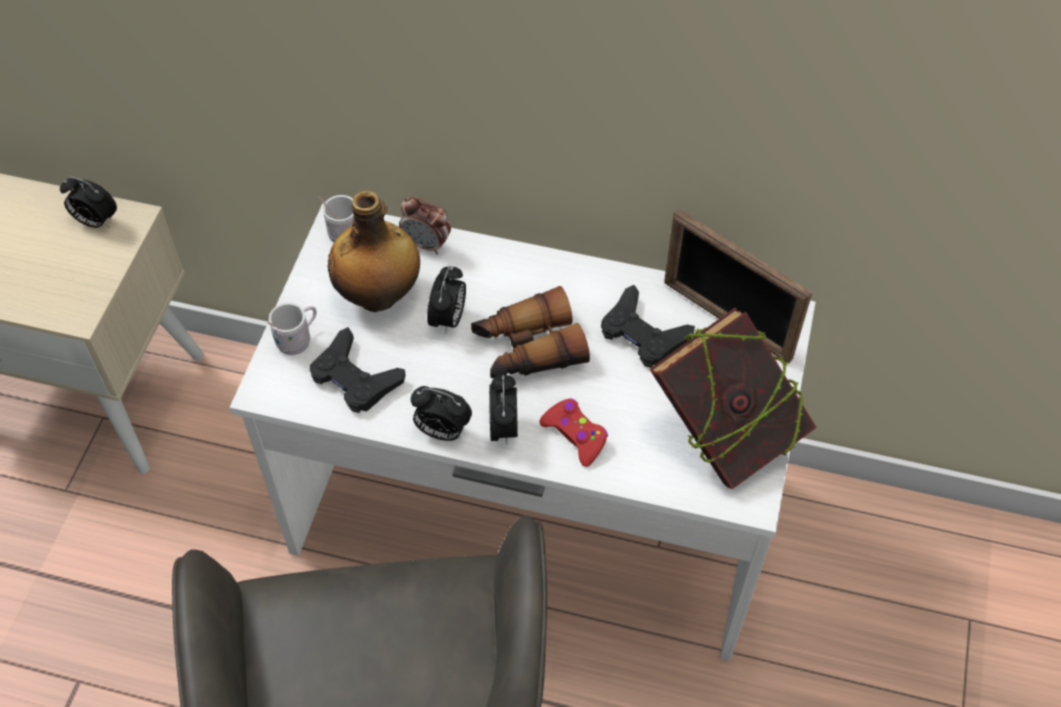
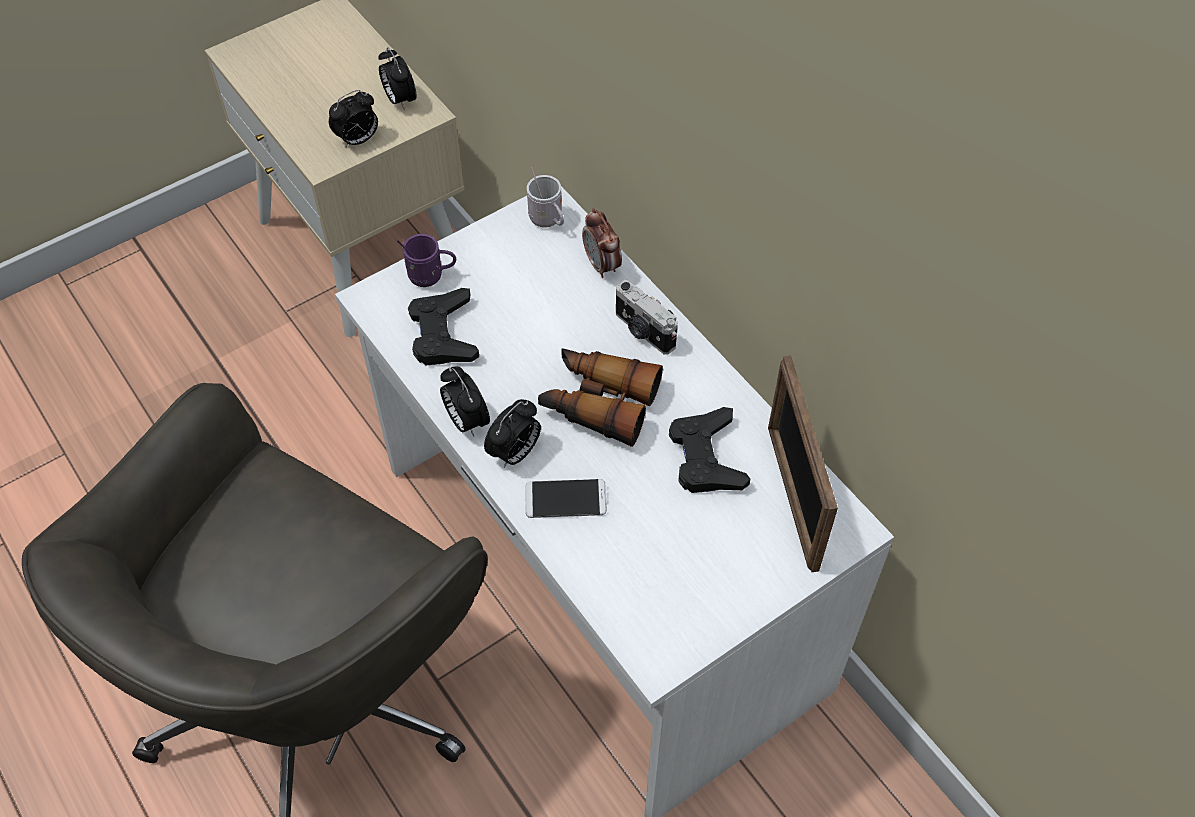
camera: 40 degrees right, 0 degrees up
white mug [268,302,317,355] -> purple mug [397,234,456,287]
bottle [328,191,420,312] -> none
alarm clock [427,267,466,333] -> alarm clock moved to [329,90,378,148]
red game controller [539,398,608,467] -> phone [525,479,607,518]
book [650,308,817,489] -> none
none -> camera [616,280,678,355]

